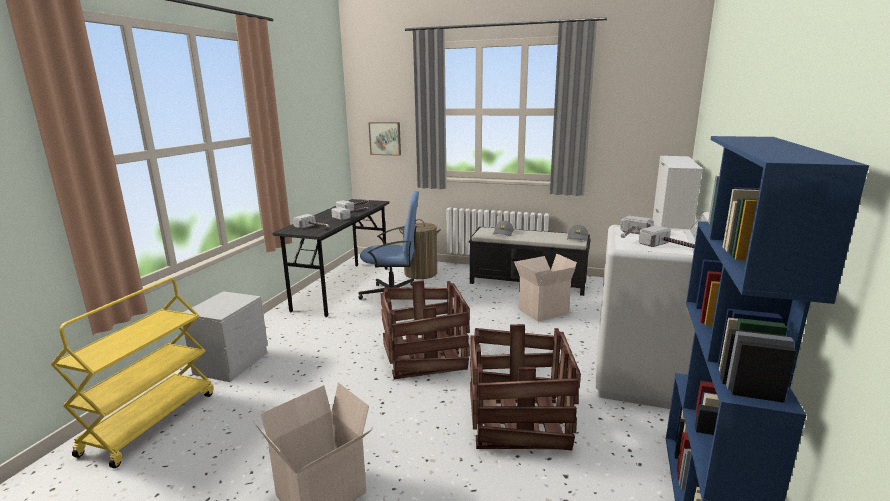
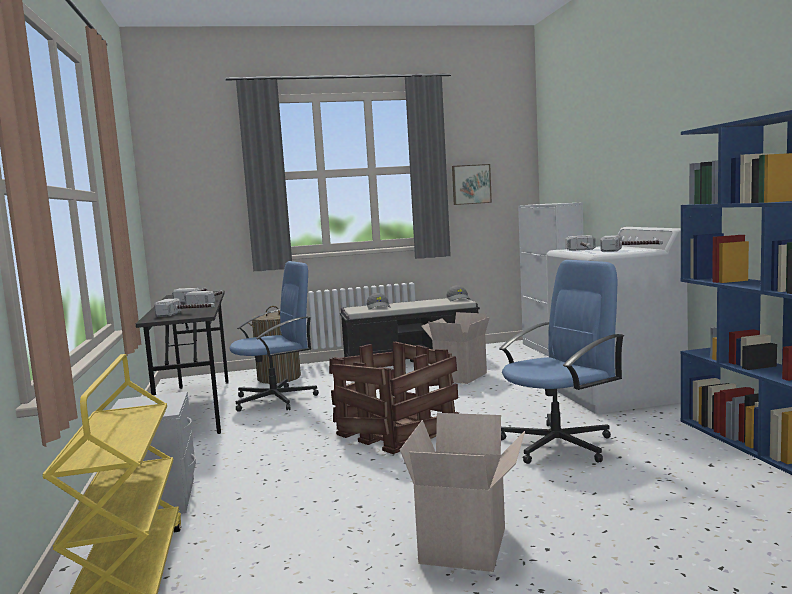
camera: 30 degrees left, 10 degrees down
picture [368,122,401,156] -> picture moved to [452,164,492,205]
crate [470,324,581,450] -> blue office chair [499,260,625,464]

